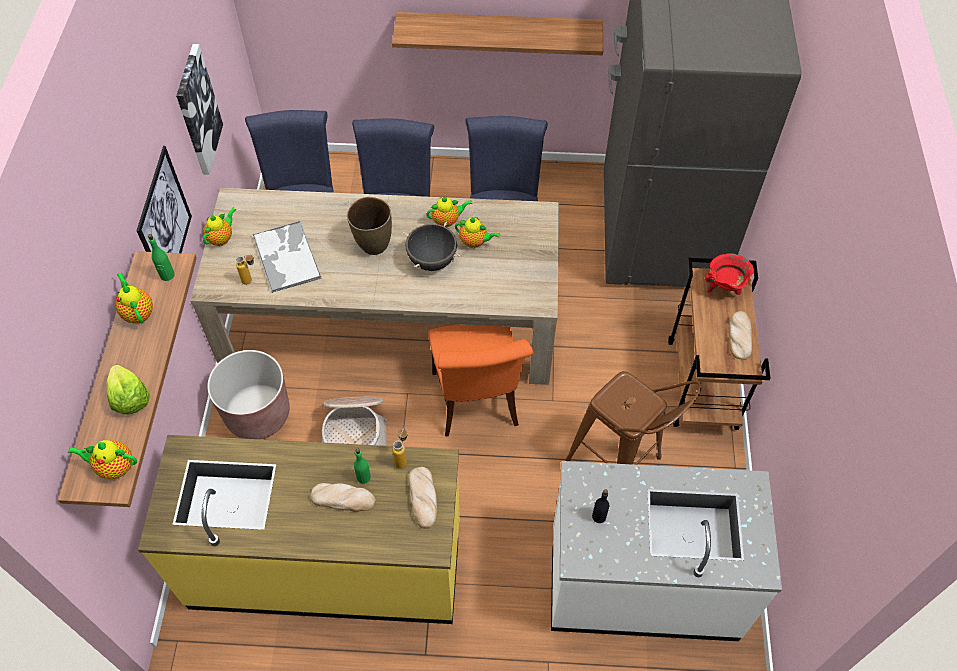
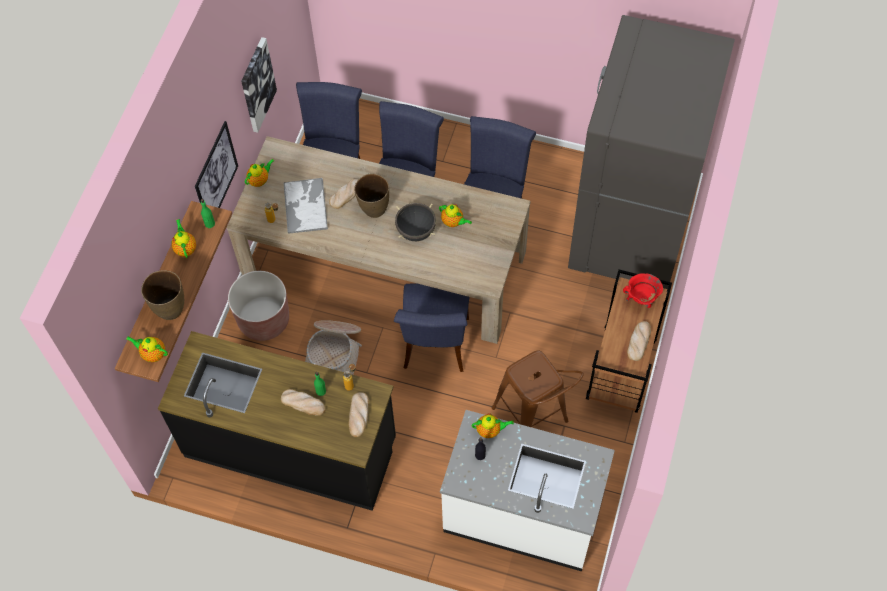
camera: 15 degrees right, 5 degrees up
lettuce [106,365,150,415] -> brown vase [141,270,184,320]
yellow counter [138,435,460,624] -> black counter [158,331,396,511]
shelf [392,12,603,55] -> none
teapot [427,196,472,227] -> teapot moved to [472,413,514,438]
orange chair [428,324,534,437] -> blue chair [394,283,470,372]
none -> bread [329,179,359,209]

